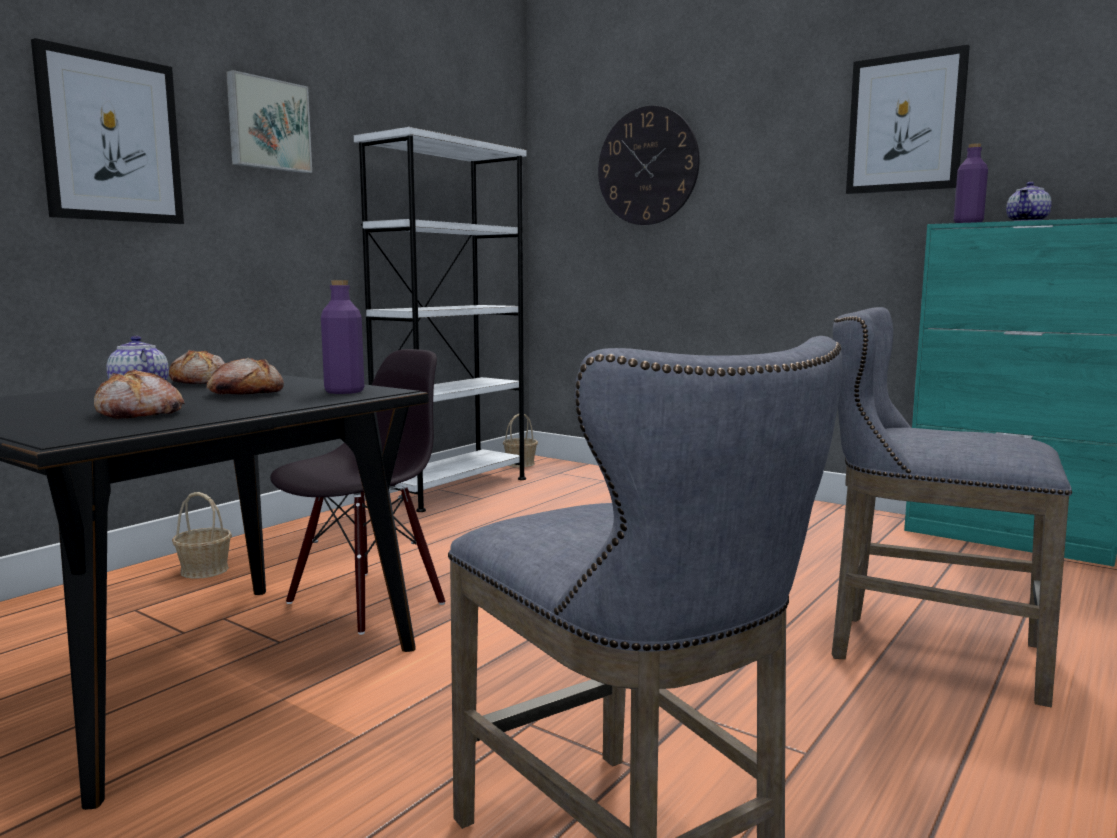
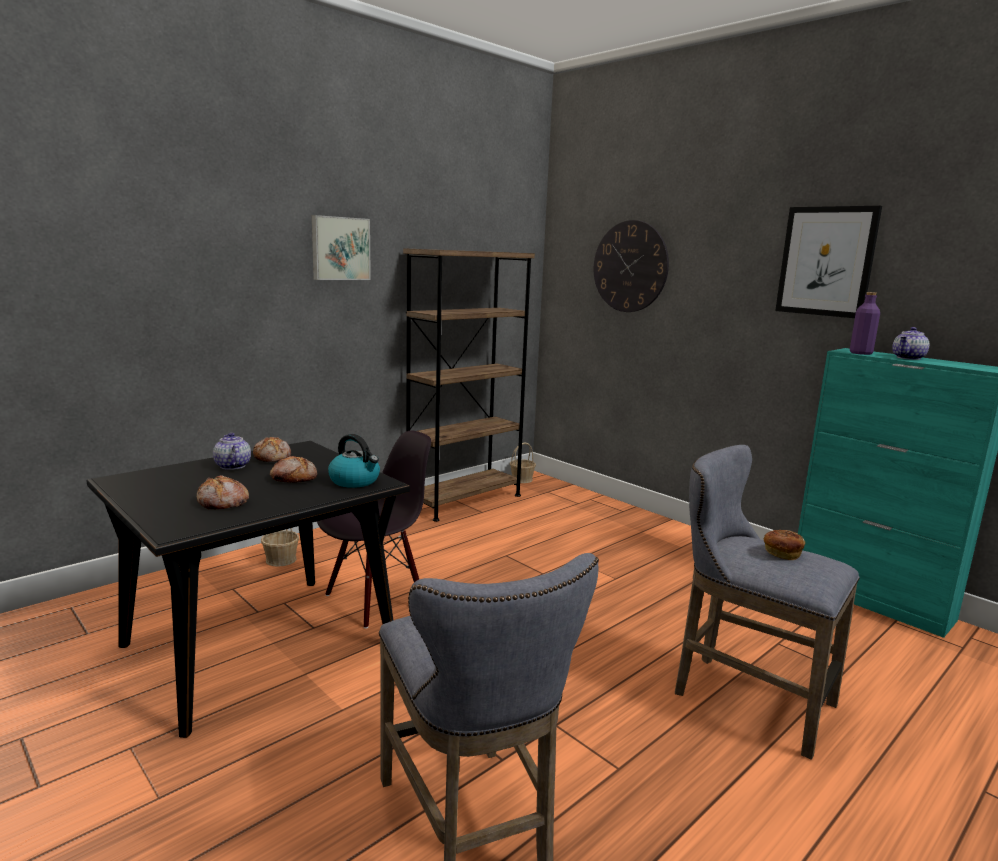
camera: 10 degrees right, 5 degrees up
picture [31,38,184,224] -> none
purple bottle [321,280,364,394] -> kettle [328,434,380,488]
white bookcase [354,127,526,512] -> brown bookcase [403,248,535,522]
none -> bread [764,530,805,560]

